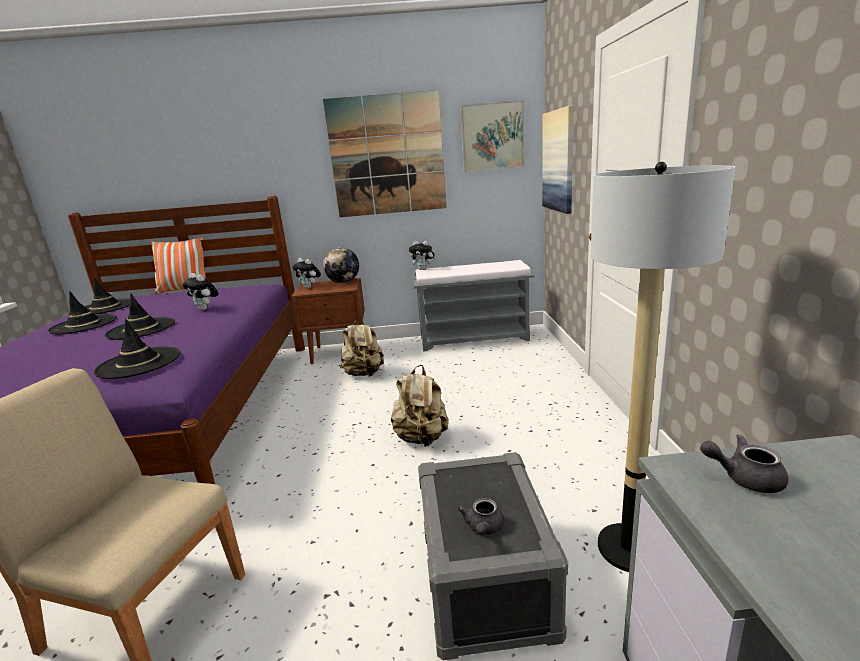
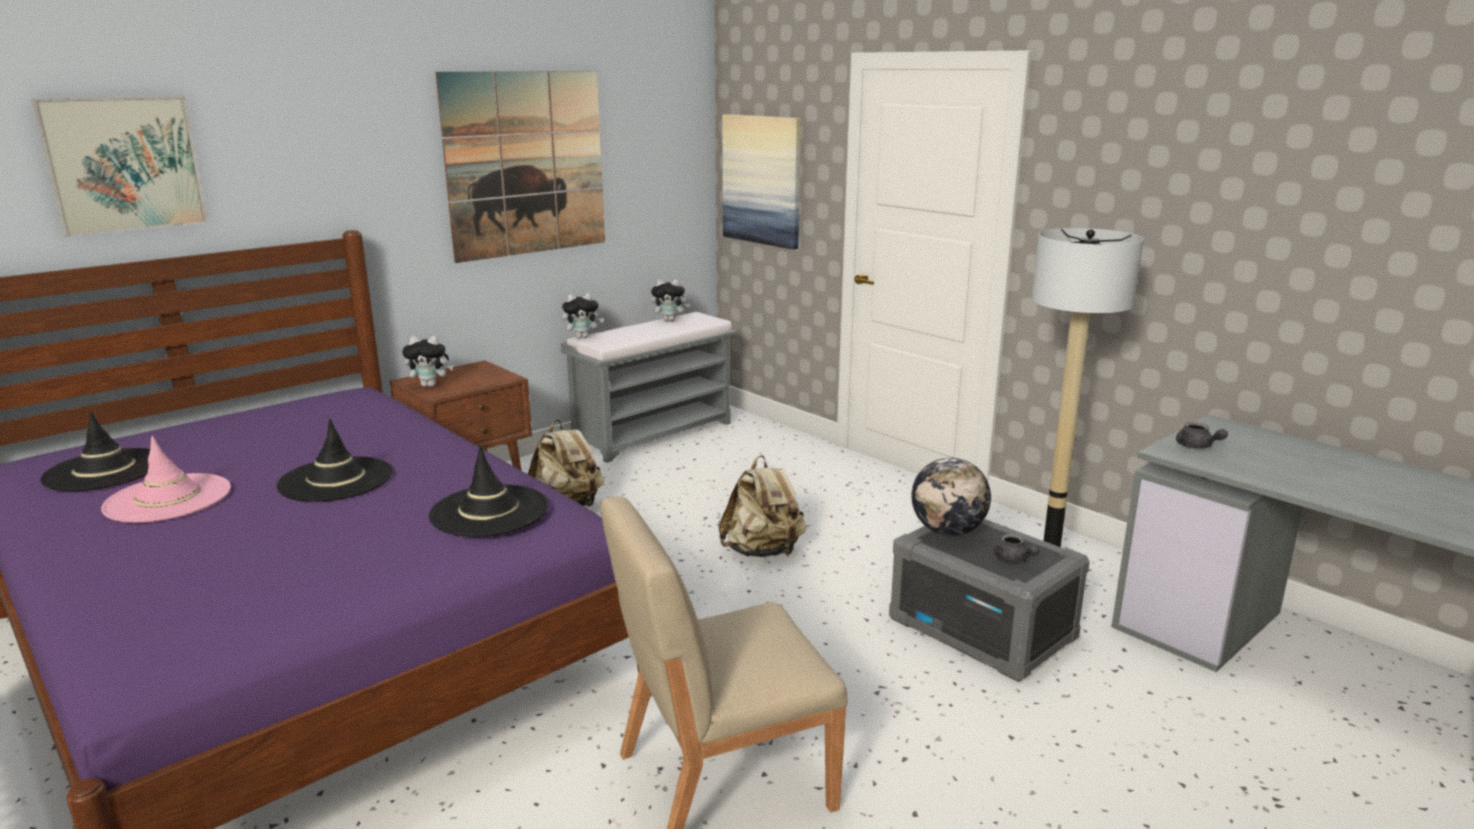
camera: 40 degrees left, 0 degrees up
black hat [47,291,117,334] -> pink hat [101,436,231,523]
pillow [150,237,206,294] -> none
plush toy [182,273,219,310] -> plush toy moved to [651,279,690,321]
globe [323,247,359,283] -> globe moved to [911,457,991,536]
picture [460,100,525,172] -> picture moved to [31,96,208,237]
grey teapot [700,434,788,493] -> grey teapot turned 90 degrees counterclockwise [1176,422,1228,449]

